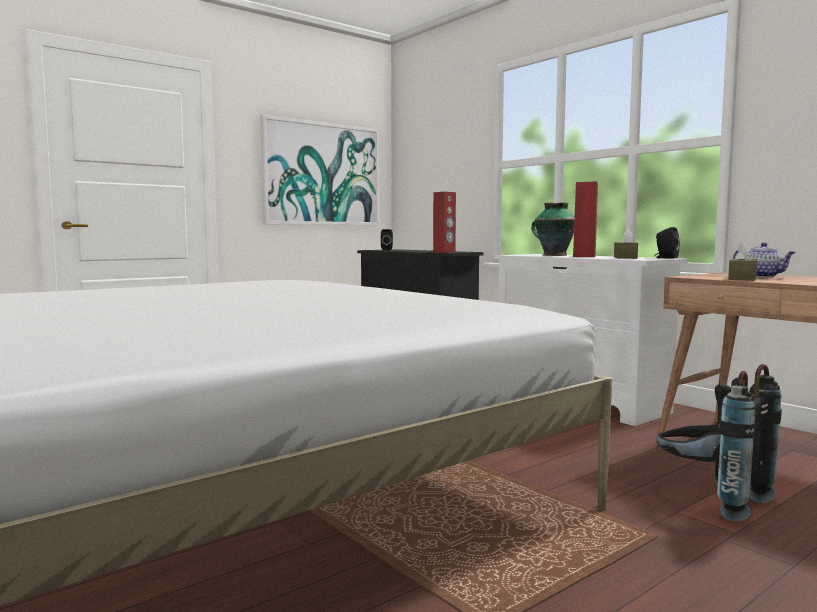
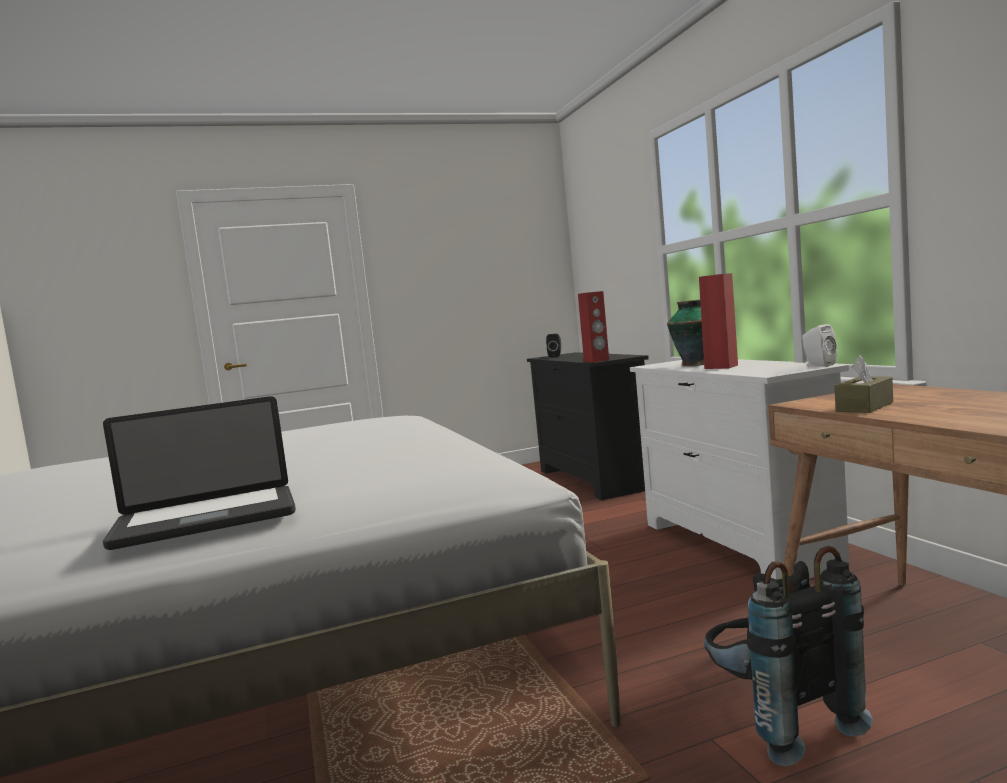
camera: 20 degrees right, 0 degrees up
picture [260,115,380,225] -> none
brown tissue box [614,228,638,259] -> none
black speaker [654,227,680,259] -> white speaker [802,324,837,367]
teapot [733,242,796,277] -> none
none -> laptop [103,396,296,550]

